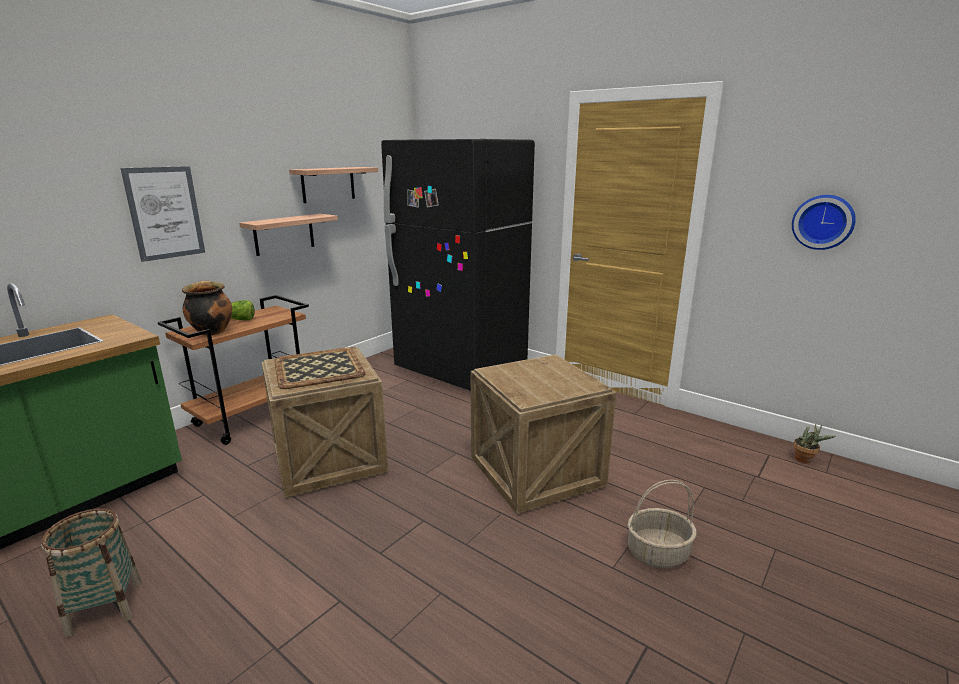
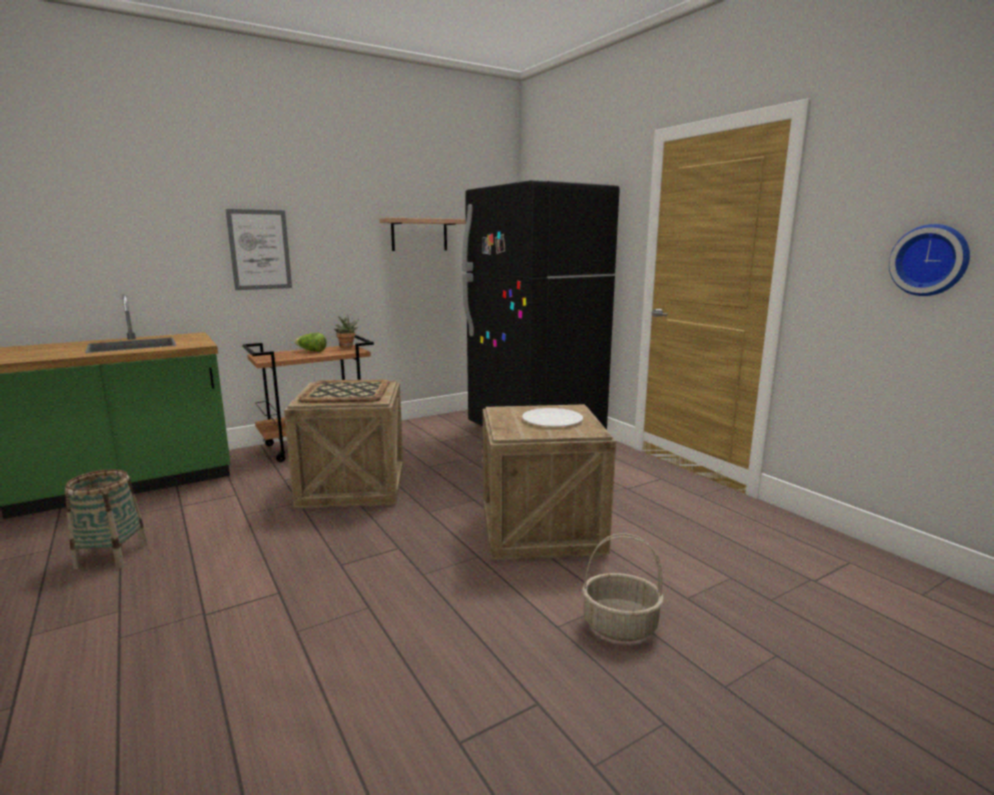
camera: 20 degrees right, 5 degrees down
cooking pot [182,281,232,336] -> none
shelf [239,214,338,256] -> none
potted plant [793,424,836,463] -> potted plant moved to [334,314,359,348]
none -> white plate [522,408,583,427]

